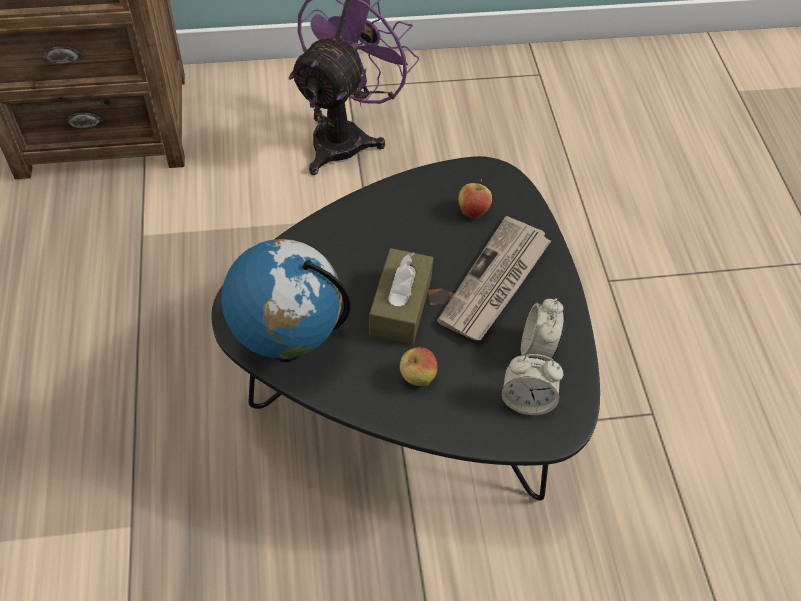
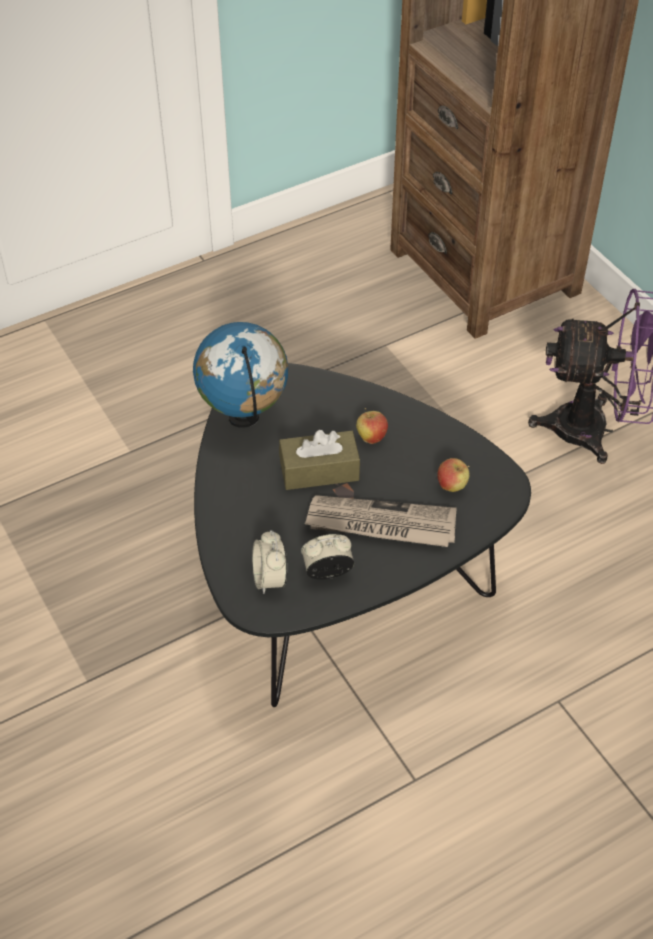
camera: 70 degrees right, 5 degrees down
apple [400,347,438,386] -> apple moved to [356,408,388,444]

